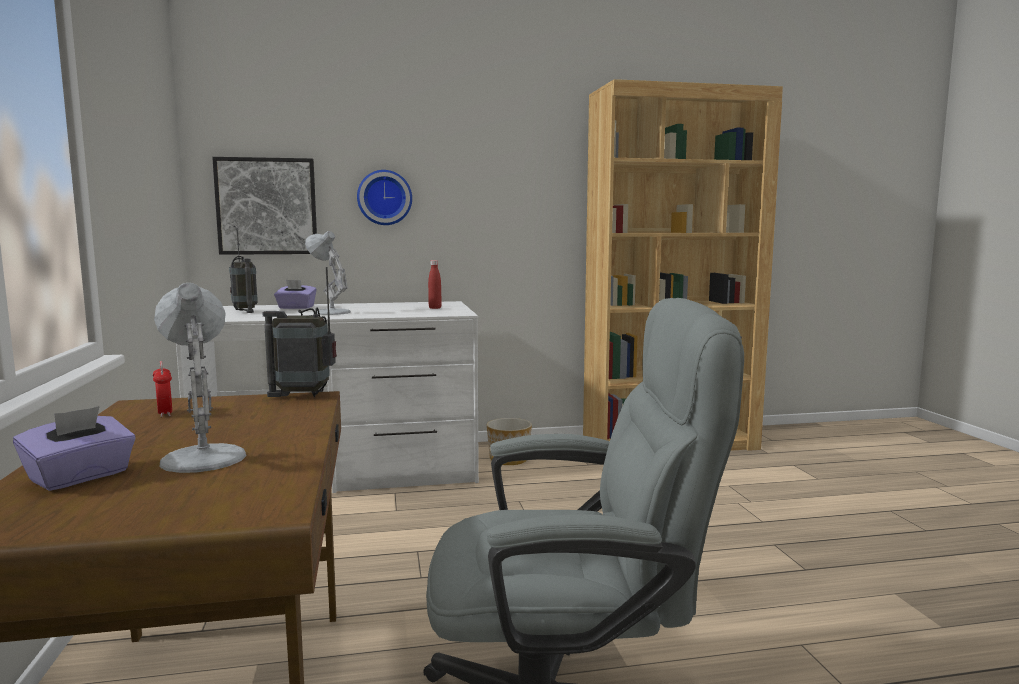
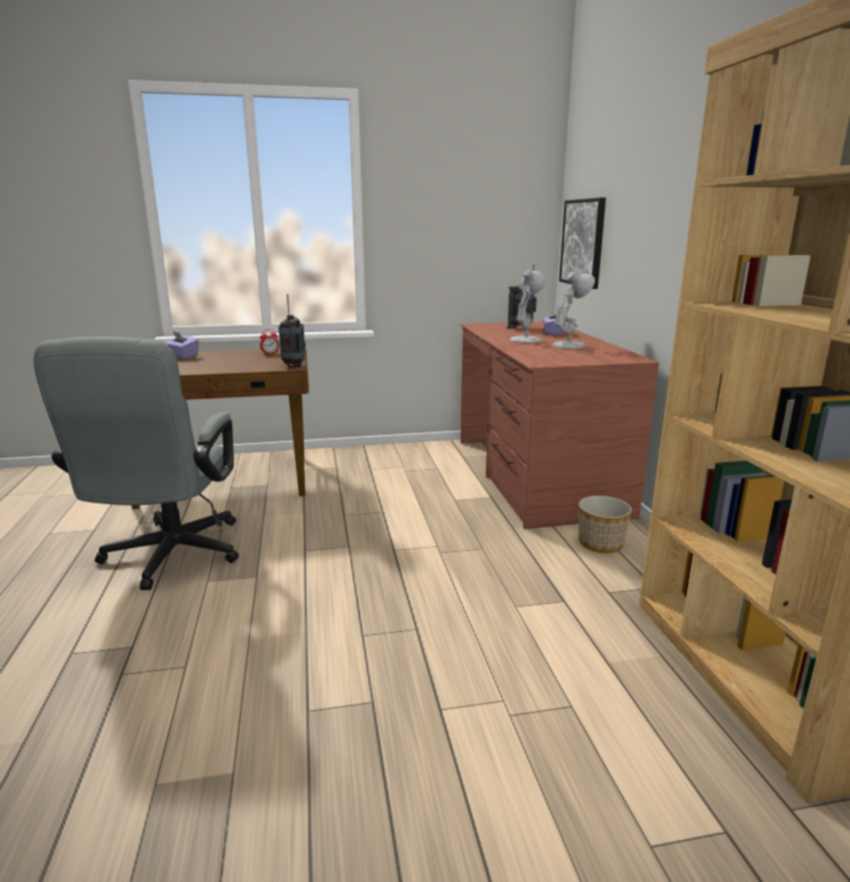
camera: 90 degrees right, 10 degrees up
white table lamp [154,283,247,473] -> white table lamp moved to [553,271,595,349]
white desk [176,301,479,493] -> brown desk [460,321,659,529]
wall clock [357,170,412,225] -> none
red bottle [428,260,442,309] -> none

